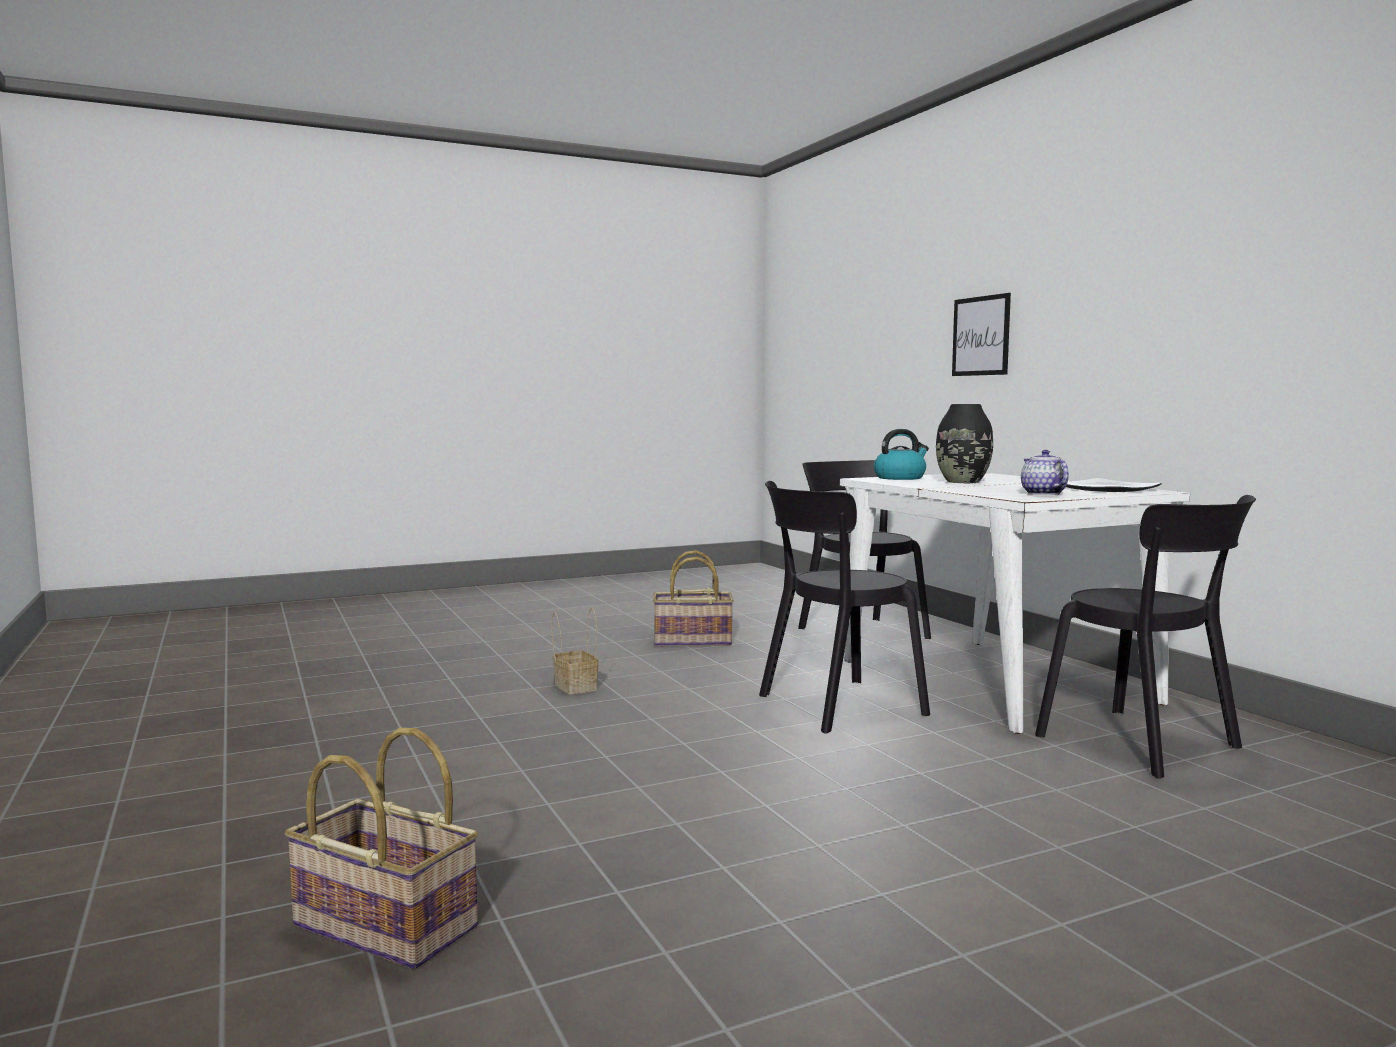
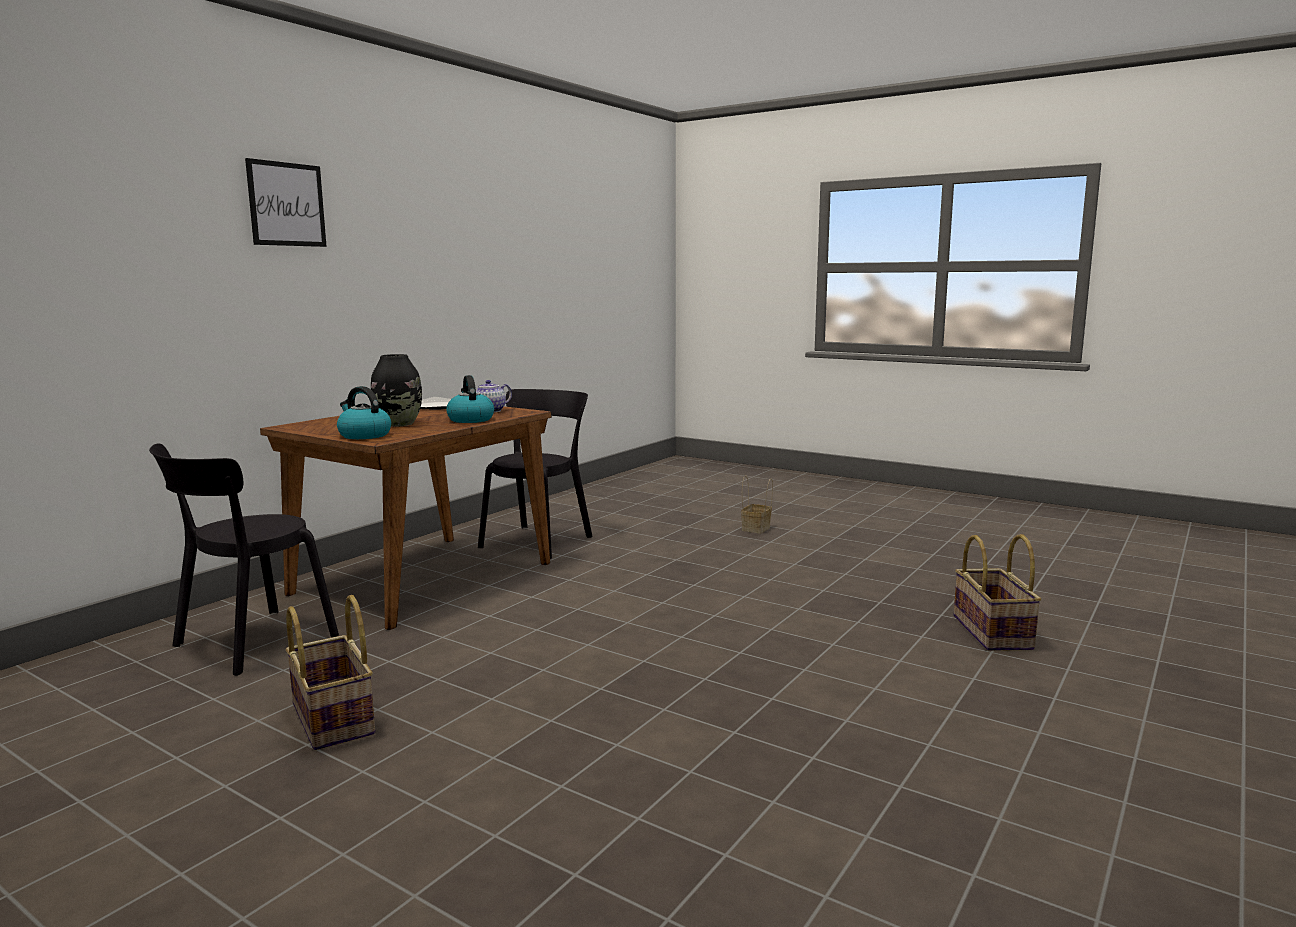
camera: 120 degrees left, 5 degrees up
basket [551,608,599,695] -> basket moved to [741,476,773,534]
black chair [759,481,930,734] -> none
white dining table [840,473,1190,734] -> brown dining table [260,406,552,630]
picture [952,293,1011,376] -> picture moved to [245,158,327,247]
none -> kettle [446,375,494,423]

